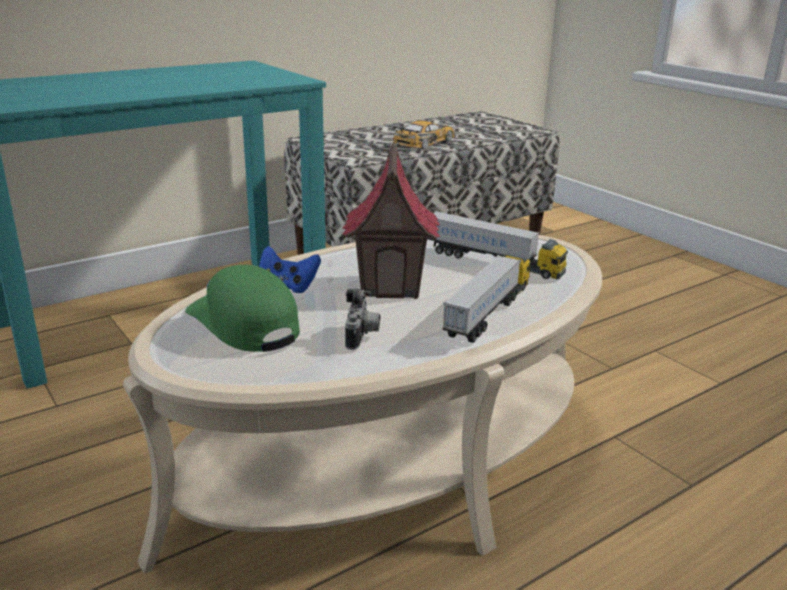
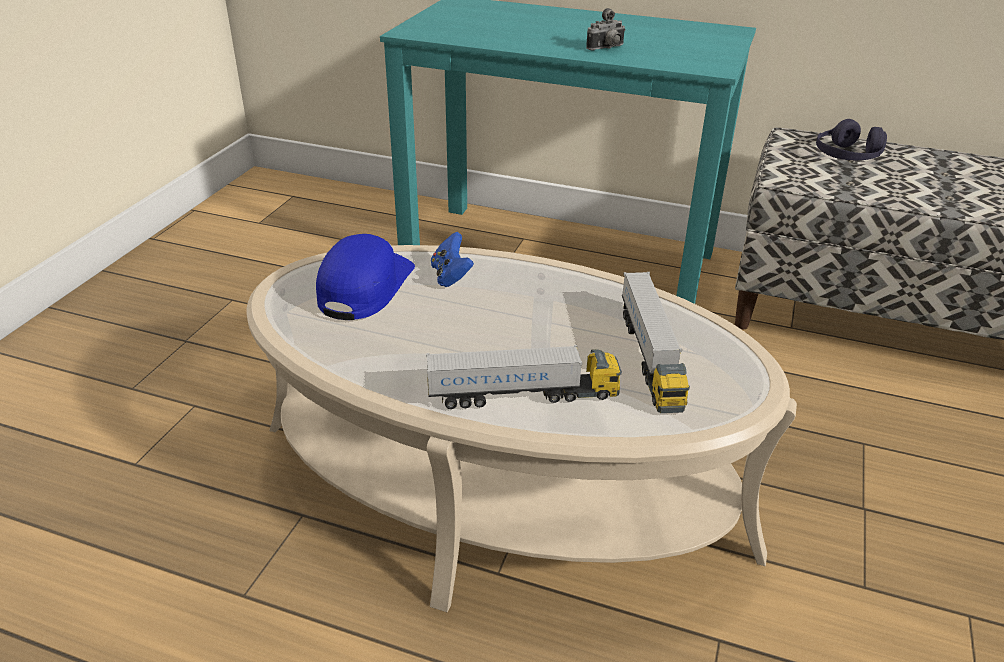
camera: 55 degrees right, 10 degrees up
green cap [185,265,300,352] -> blue cap [316,234,415,320]
toy house [343,142,440,299] -> none
camera [345,288,380,350] -> camera moved to [586,8,626,50]
toy car [393,121,455,149] -> none
none -> purple headphones [816,119,887,160]

